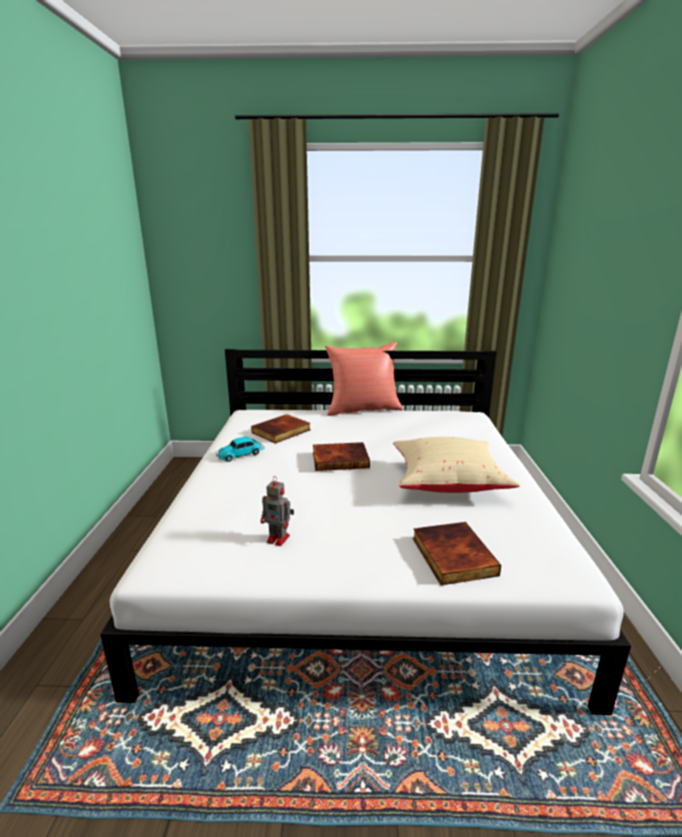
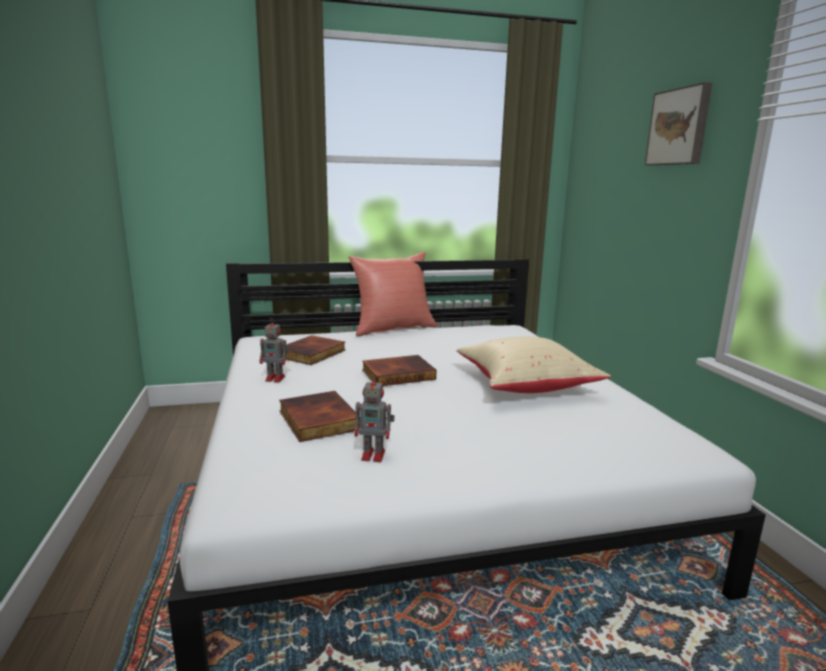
camera: 15 degrees left, 5 degrees down
toy car [216,437,265,462] -> toy robot [259,319,290,382]
book [413,522,501,585] -> book moved to [279,391,360,442]
none -> picture [645,82,712,165]

